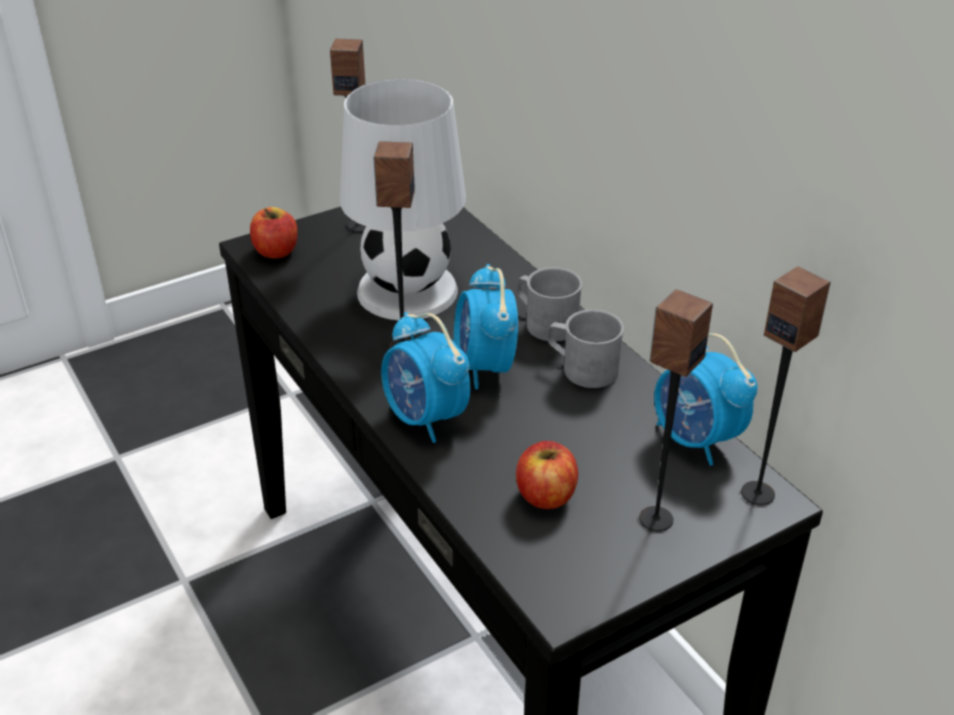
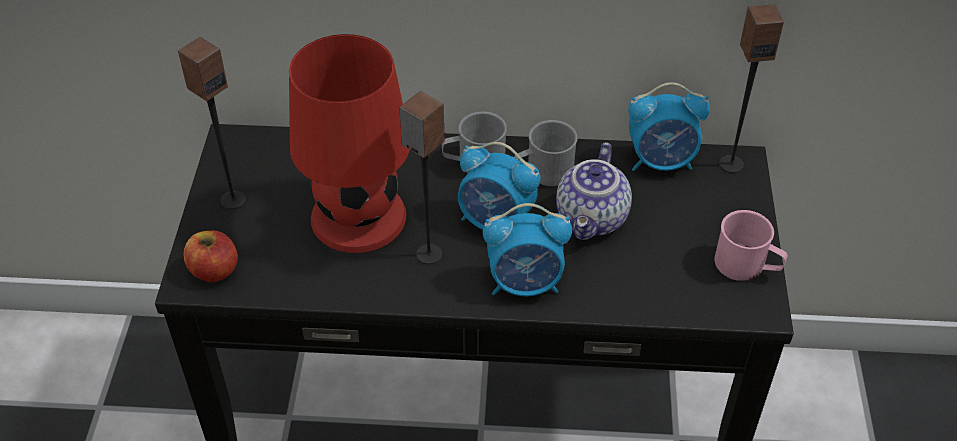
camera: 55 degrees left, 10 degrees up
white table lamp [340,78,466,320] -> red table lamp [289,34,410,253]
apple [516,441,578,509] -> none
speaker [639,289,713,532] -> none
none -> teapot [556,142,632,240]
none -> pink mug [715,210,788,281]

